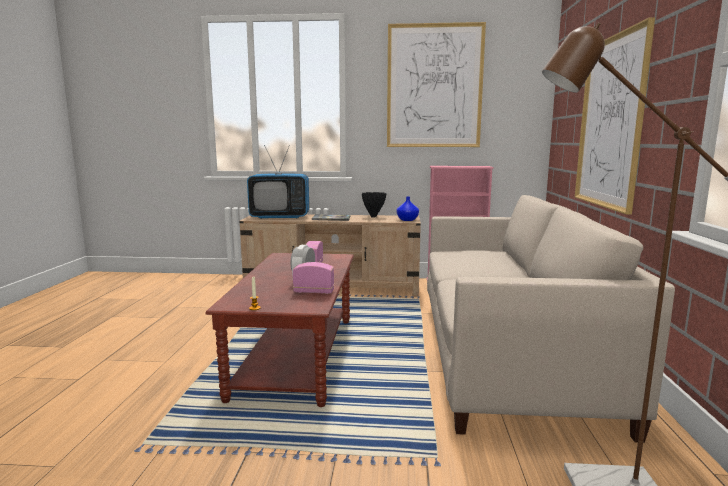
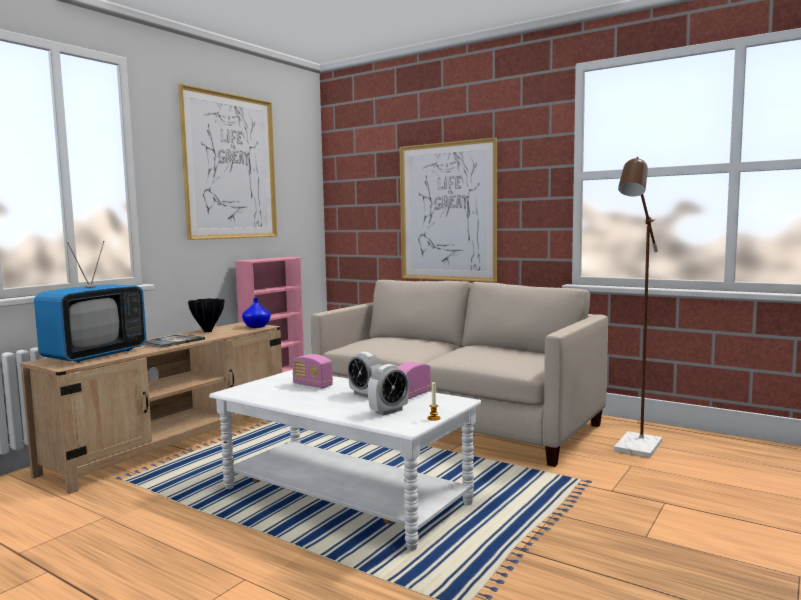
camera: 60 degrees left, 5 degrees down
brown coffee table [205,253,354,407] -> white coffee table [209,370,482,551]
none -> alarm clock [368,364,409,416]

